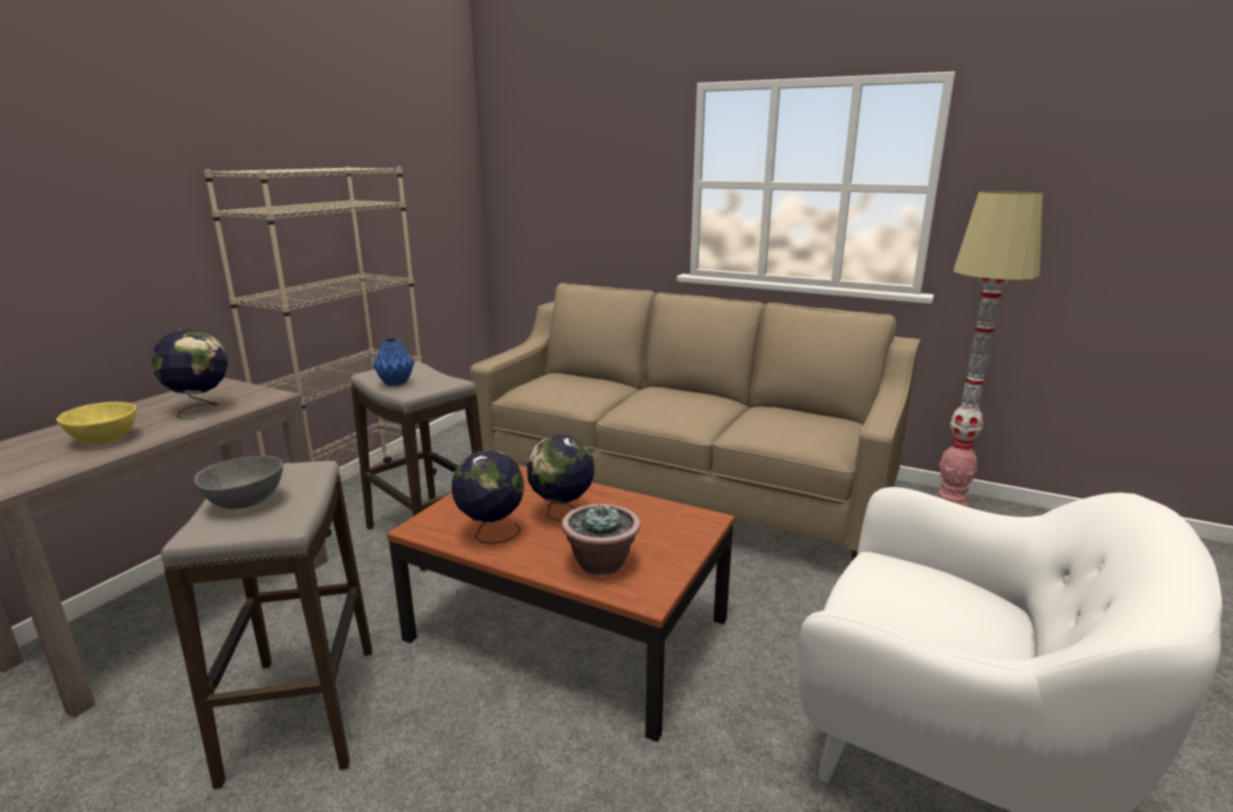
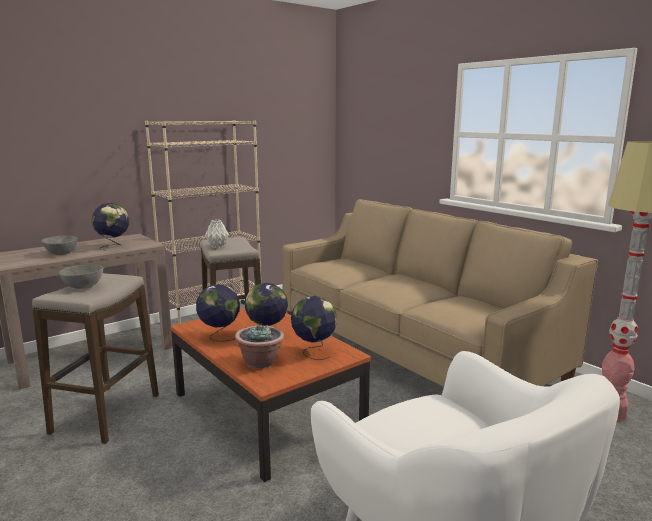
camera: 25 degrees right, 5 degrees down
yellow bowl [56,402,137,444] -> grey bowl [42,236,78,255]
blue vase [373,338,415,386] -> grey vase [205,219,229,248]
none -> globe [291,296,337,360]

